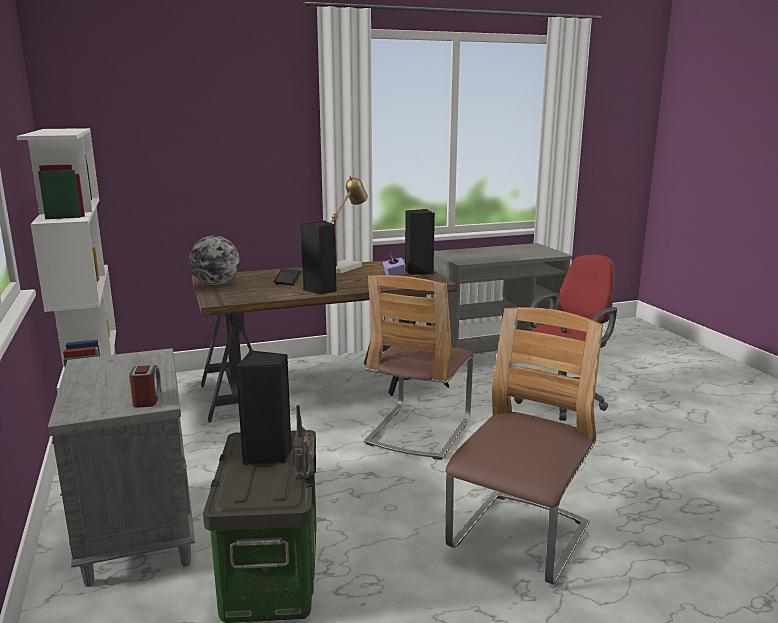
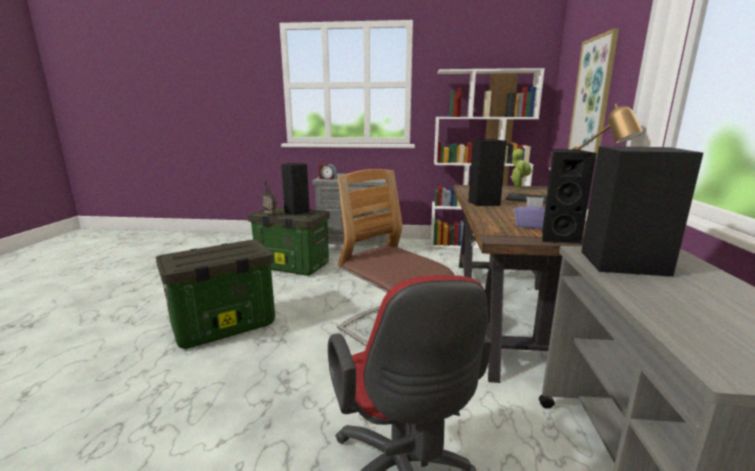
camera: 115 degrees right, 0 degrees up
globe [189,236,240,285] -> potted plant [511,148,532,189]
chair [445,307,603,585] -> storage box [156,239,275,349]
none -> picture [568,28,619,158]
none -> black speaker [581,146,703,277]

